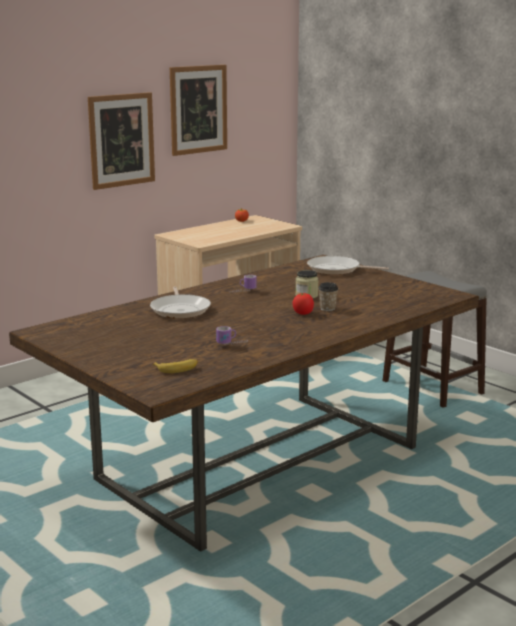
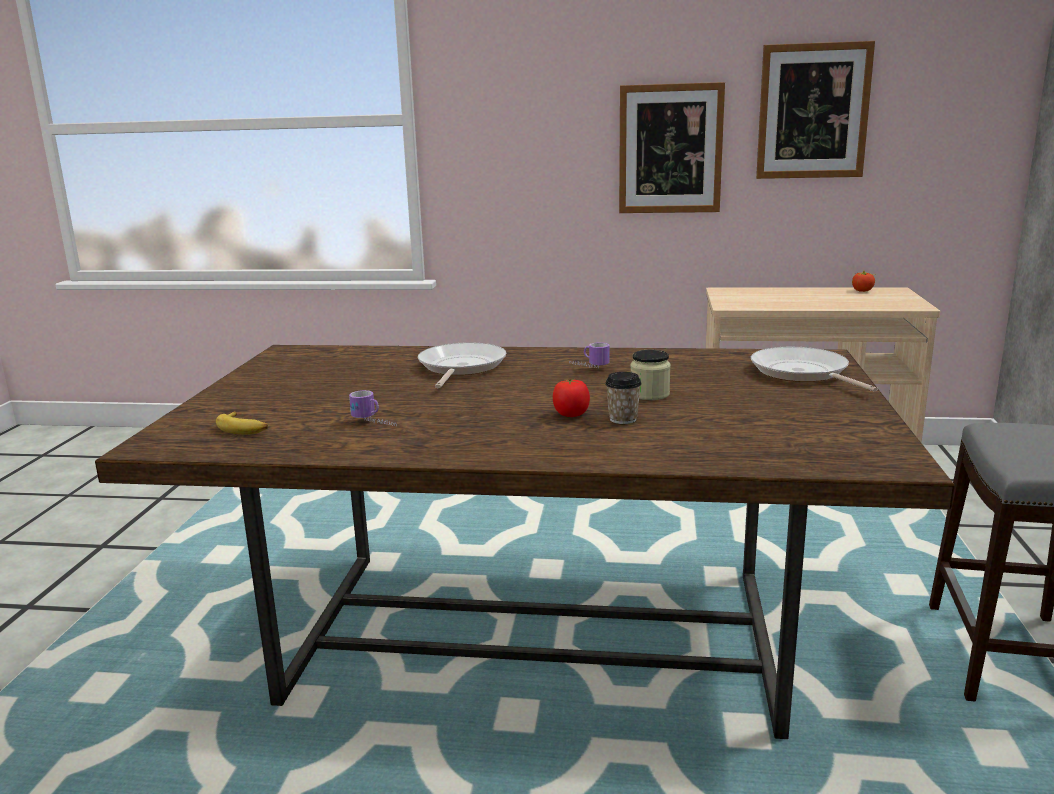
camera: 50 degrees right, 0 degrees up
frying pan [150,286,211,319] -> frying pan turned 150 degrees clockwise [418,342,506,388]

